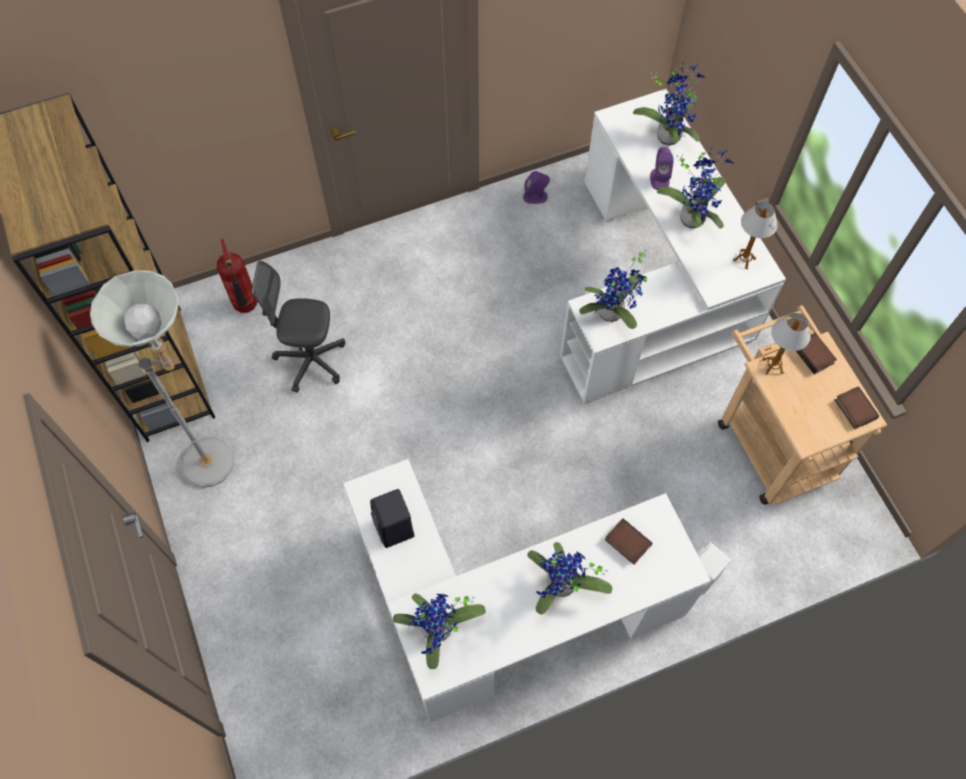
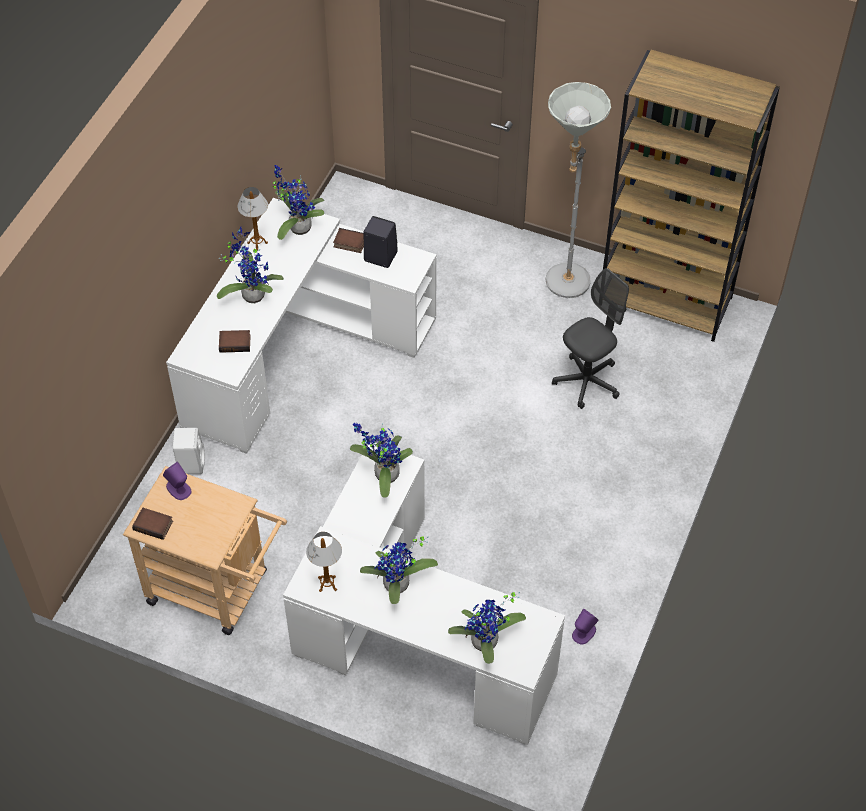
camera: 135 degrees right, 10 degrees down
fire extinguisher [217,239,257,313] -> none
purple speaker [650,147,674,190] -> purple speaker moved to [163,461,192,500]
table lamp [763,313,811,374] -> table lamp moved to [237,187,268,251]
book [796,333,837,374] -> book moved to [333,228,364,253]

